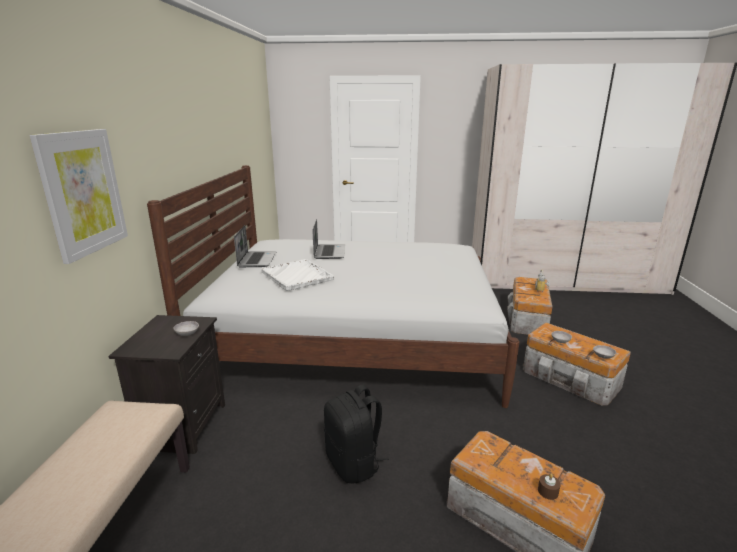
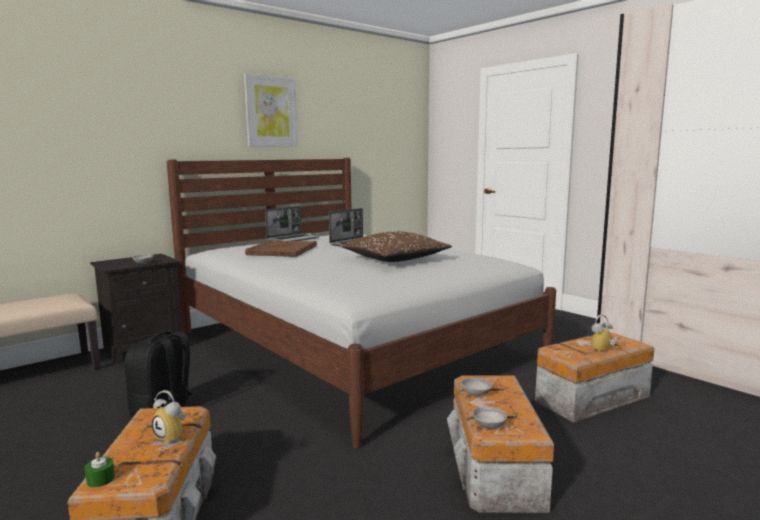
camera: 45 degrees right, 10 degrees down
picture [30,129,128,264] -> picture moved to [244,74,298,146]
white tray [261,259,334,291] -> brown tray [245,240,317,257]
brown candle [538,473,561,500] -> none
none -> green candle [85,452,115,487]
none -> alarm clock [152,390,186,445]
none -> brown pillow [340,231,452,262]

